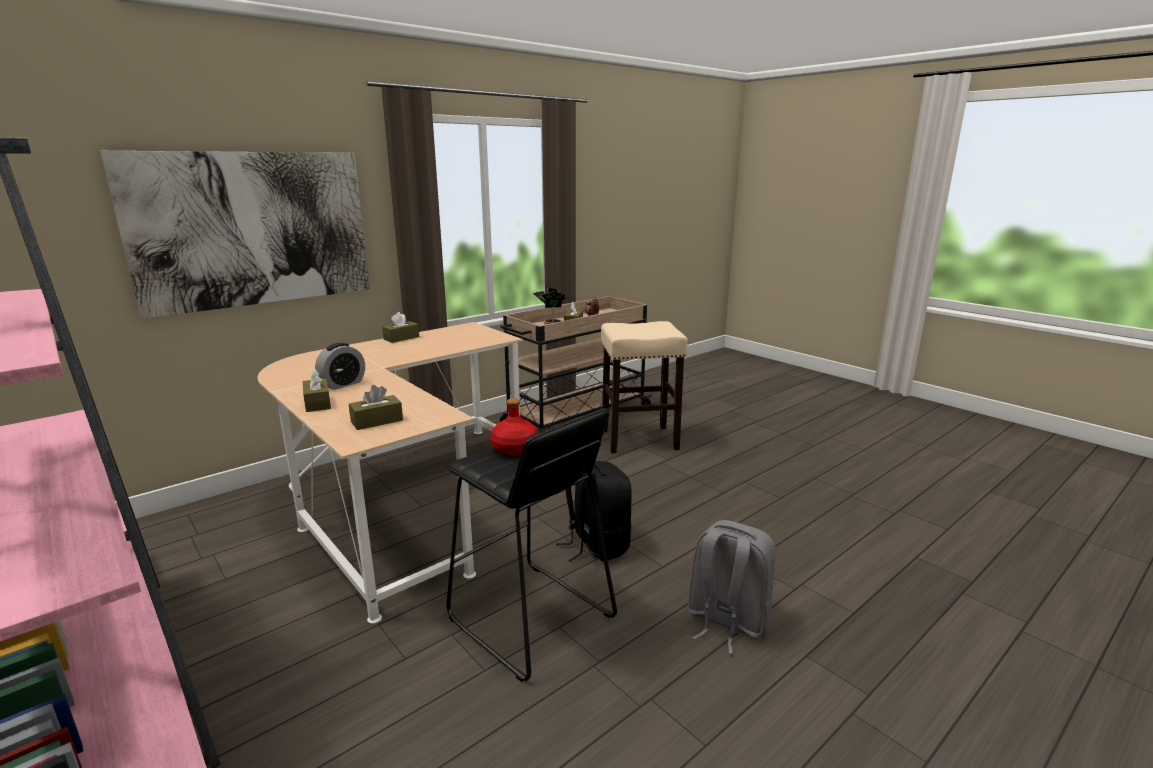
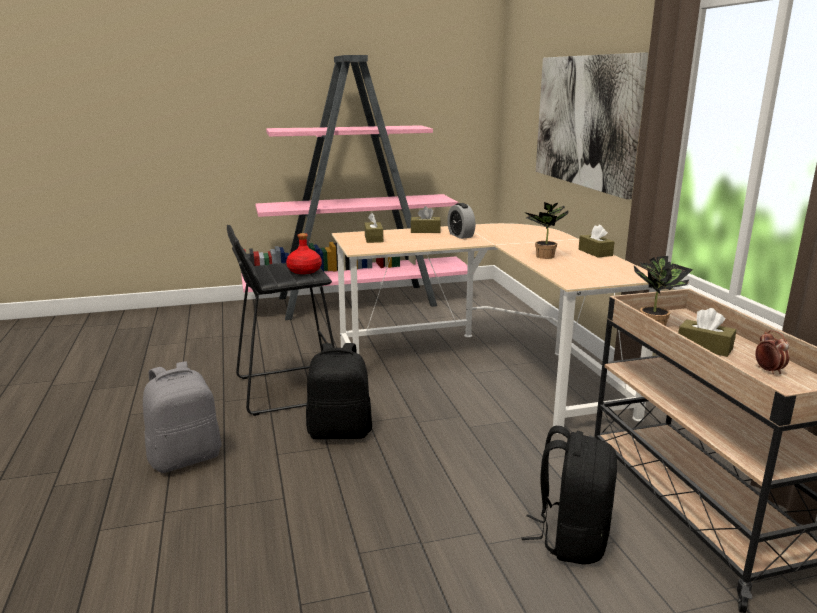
camera: 115 degrees right, 0 degrees up
beige stool [601,321,688,454] -> black backpack [521,426,617,565]
none -> potted plant [524,202,568,259]

